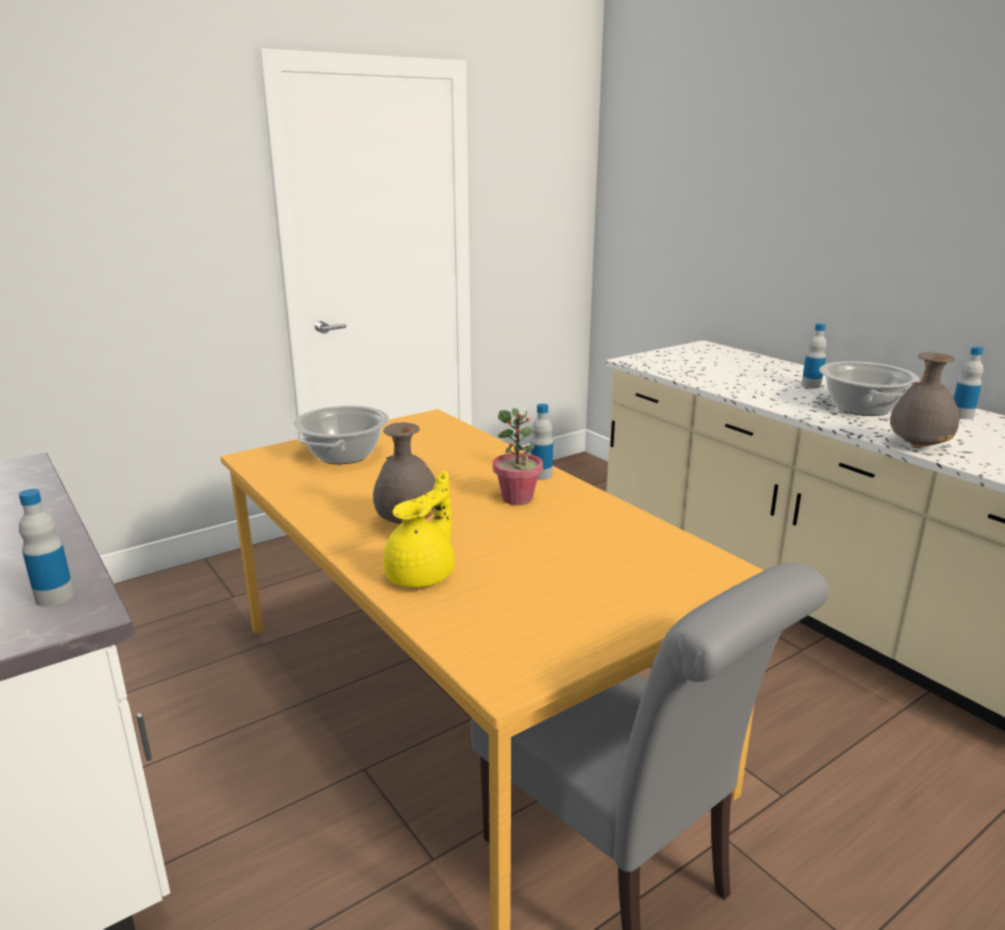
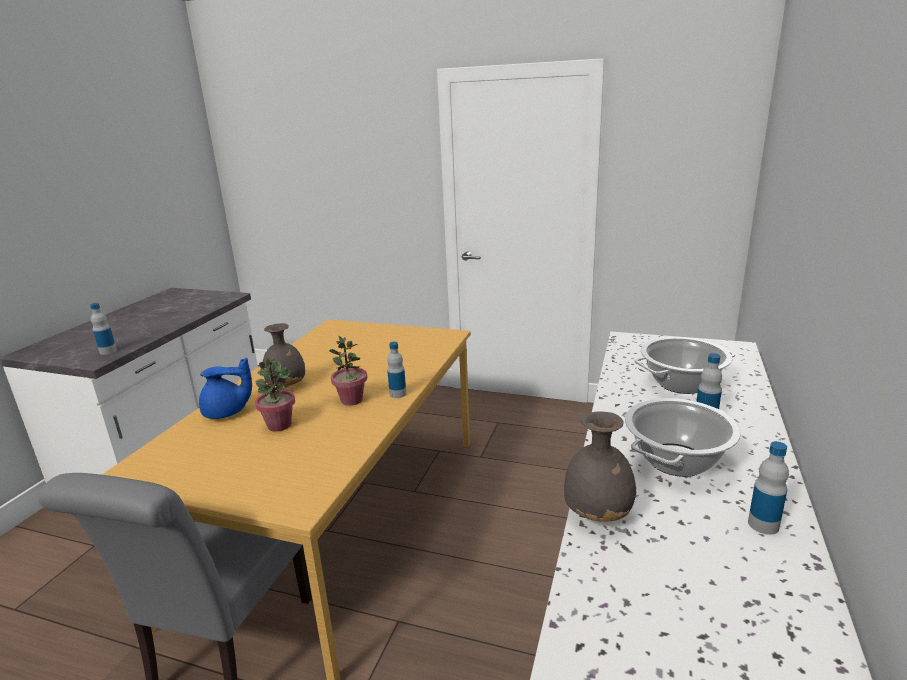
camera: 55 degrees right, 0 degrees up
cooking pot [293,405,389,464] -> cooking pot moved to [635,337,735,394]
yellow teapot [383,471,454,587] -> blue teapot [199,357,252,419]
none -> potted plant [255,357,295,432]

